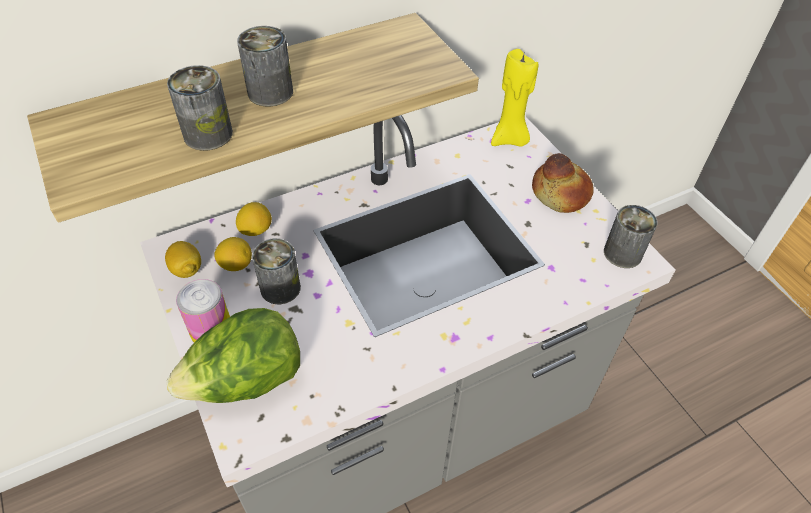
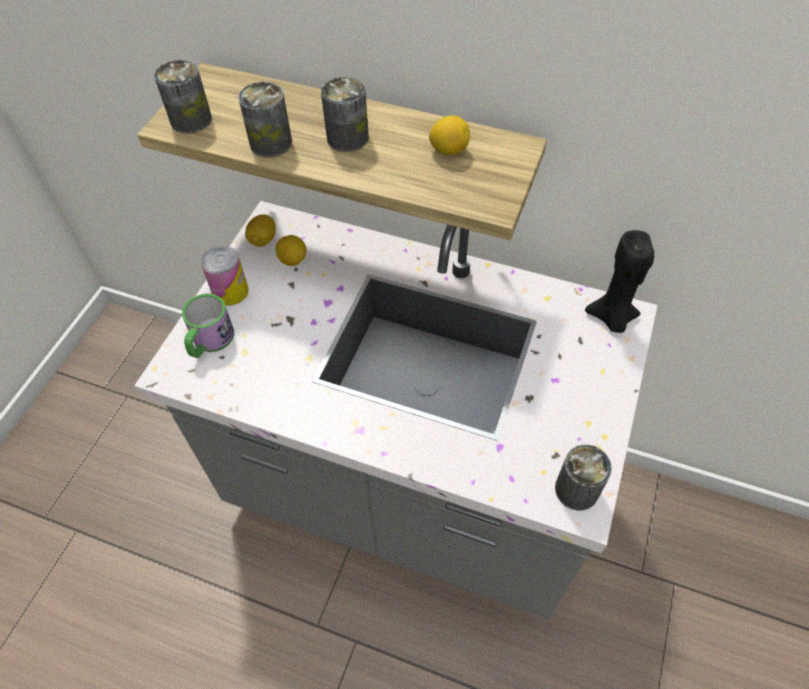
camera: 50 degrees right, 5 degrees up
lettuce [167,308,300,403] -> mug [182,294,234,358]
lemon [236,202,272,236] -> lemon moved to [429,115,470,155]
can [252,238,301,304] -> can moved to [154,59,212,134]
yellow candle [491,49,538,147] -> black candle [585,230,654,333]
bread [532,153,594,213] -> none

